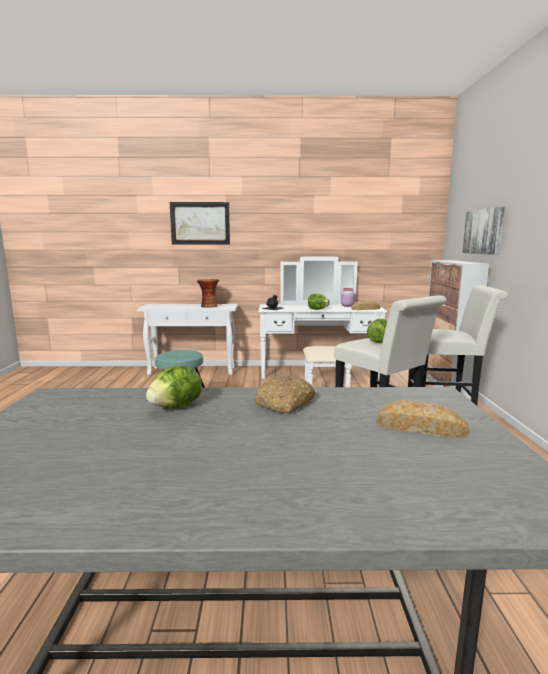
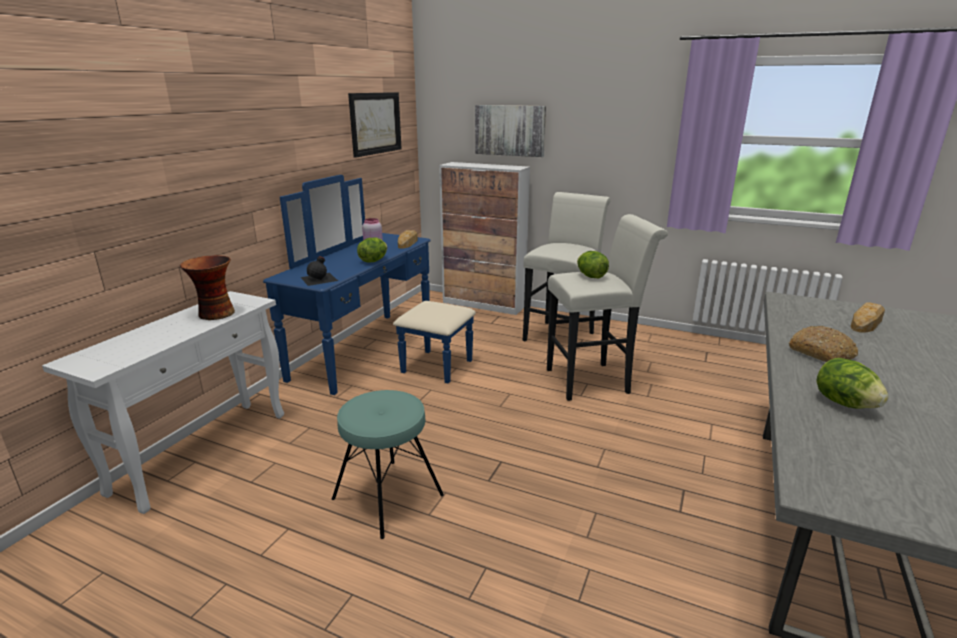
camera: 65 degrees left, 10 degrees up
picture [170,202,230,244] -> picture moved to [348,92,402,157]
white dresser [258,257,387,387] -> blue dresser [263,175,476,395]

